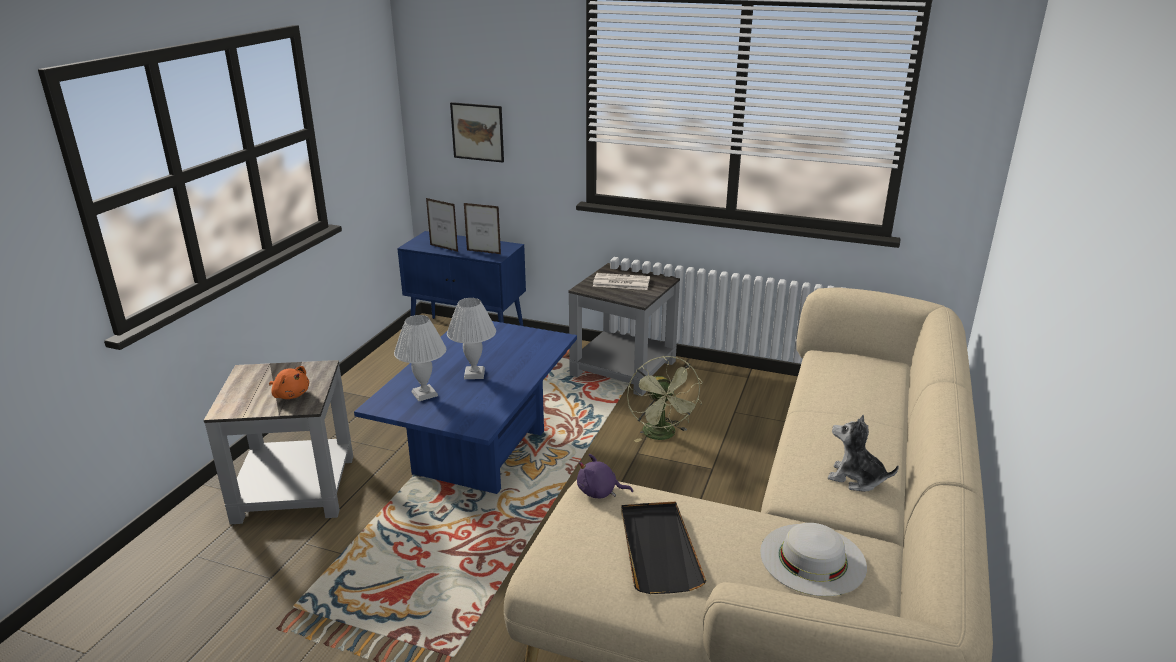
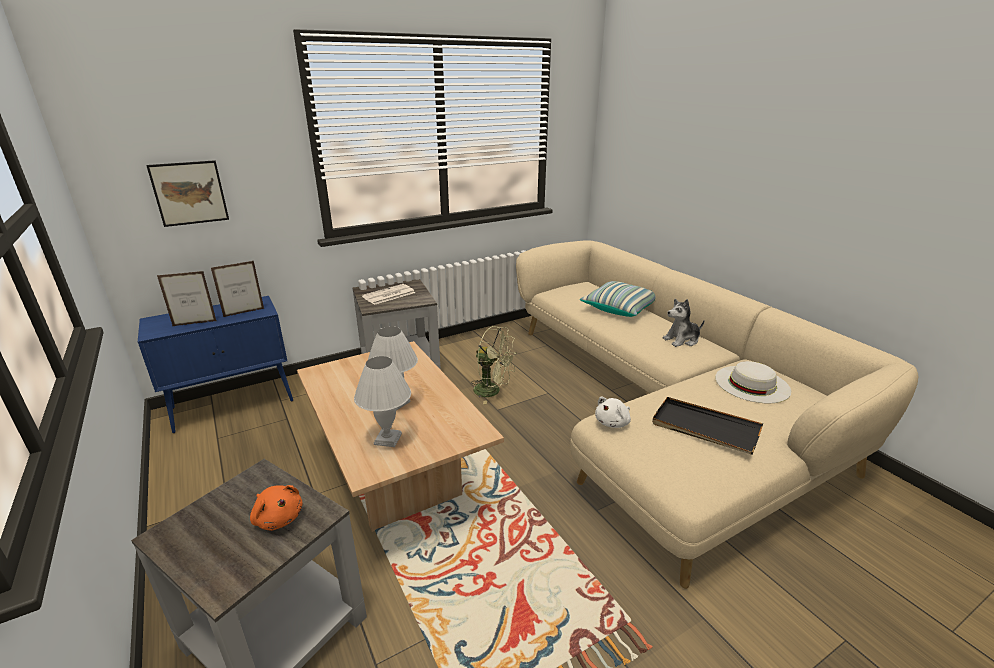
camera: 50 degrees left, 0 degrees up
orange plush toy [269,366,309,399] -> orange plush toy turned 60 degrees clockwise [250,485,303,531]
blue coffee table [354,321,577,494] -> beige coffee table [297,341,504,532]
purple plush toy [577,454,633,499] -> white plush toy [595,397,631,428]
none -> pillow [580,281,656,317]

